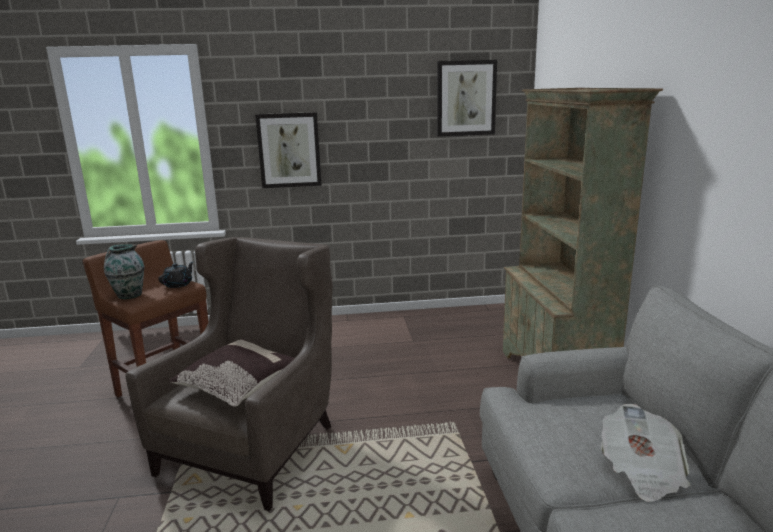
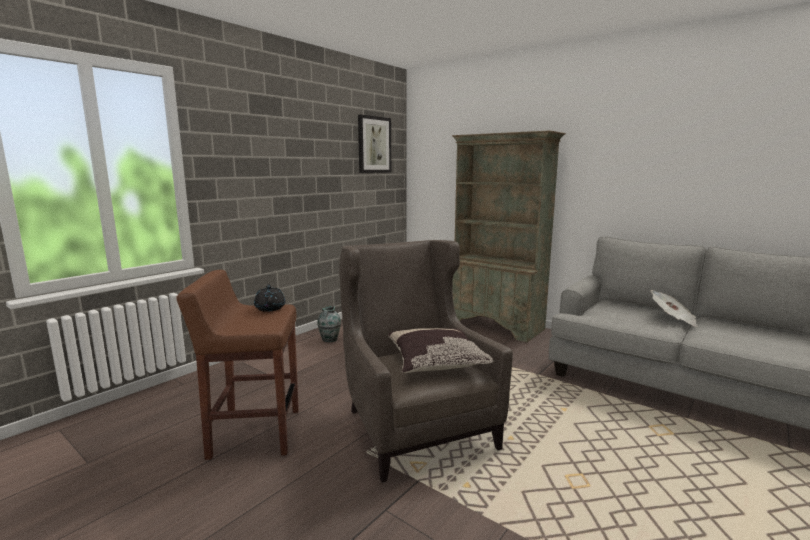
camera: 45 degrees left, 5 degrees down
vase [104,244,145,299] -> vase moved to [317,306,341,342]
picture [255,112,322,188] -> none

